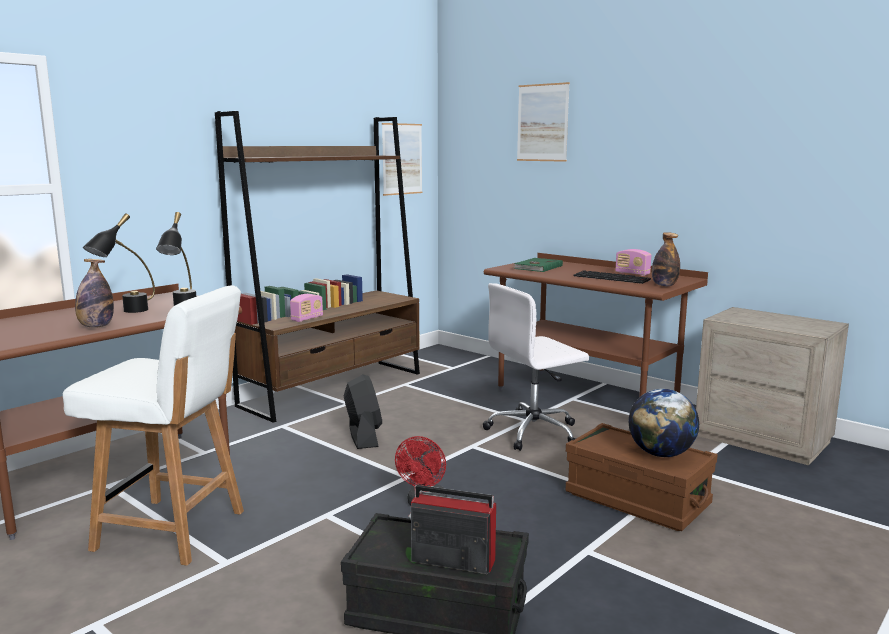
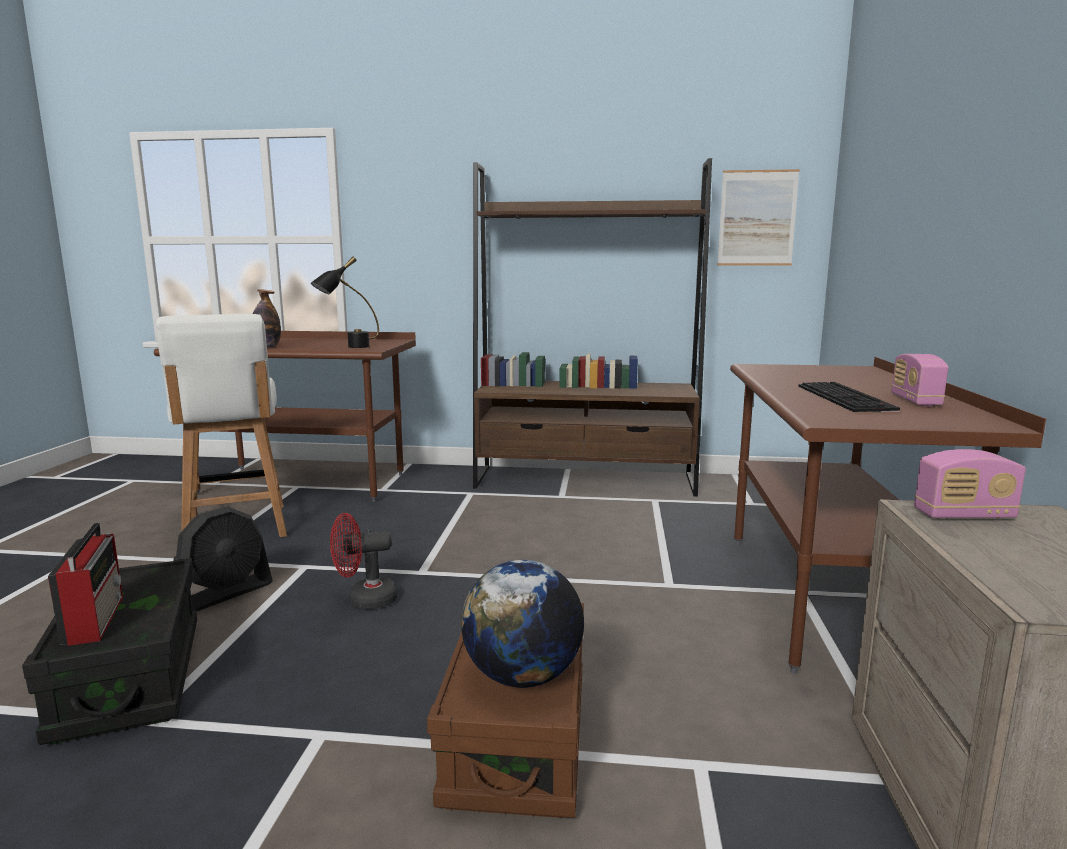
camera: 55 degrees right, 0 degrees up
black table lamp [83,213,155,313] -> none
radio [290,294,323,322] -> radio moved to [914,449,1026,519]
black fan [344,374,382,449] -> black fan moved to [173,506,273,612]
white office chair [483,283,589,451] -> none
green book [513,258,563,272] -> none
picture [517,82,570,162] -> none
bottle [652,232,680,287] -> none

